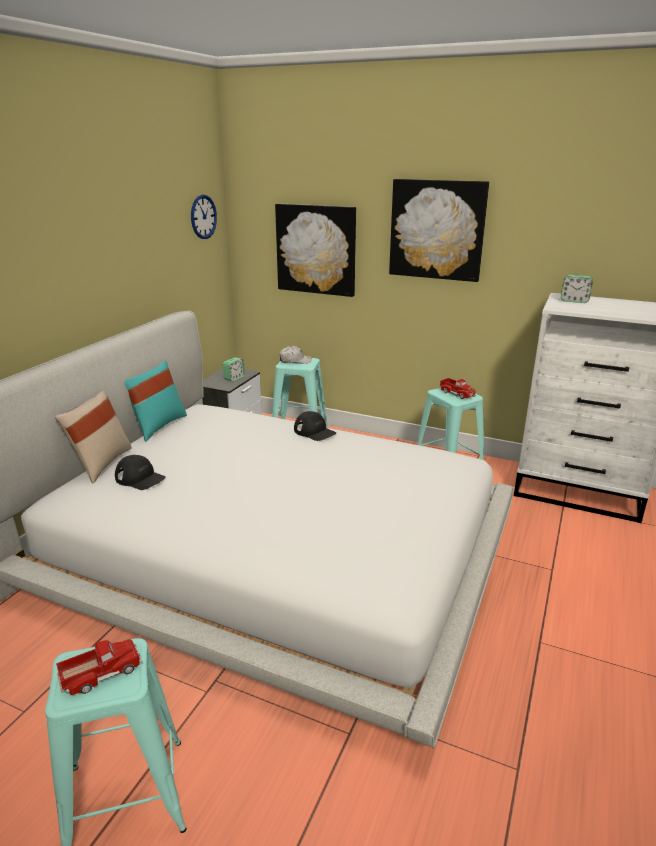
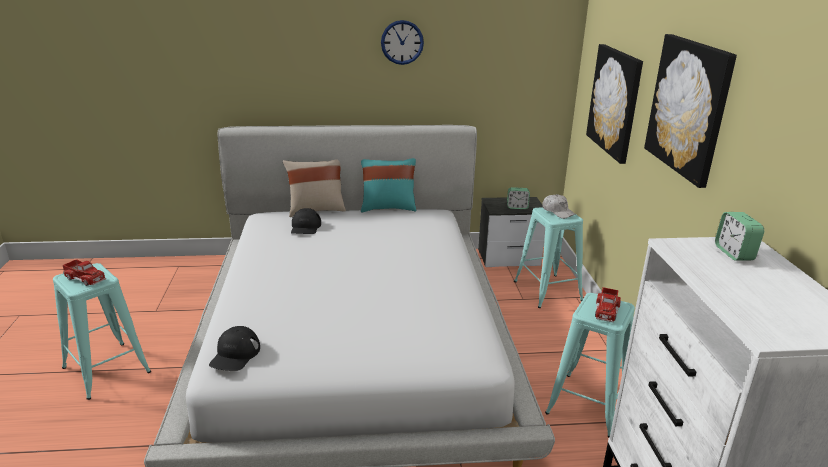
camera: 60 degrees right, 0 degrees up
wall clock [191,195,217,239] -> wall clock moved to [381,20,424,65]
black cap [294,411,336,441] -> black cap moved to [209,326,260,371]

